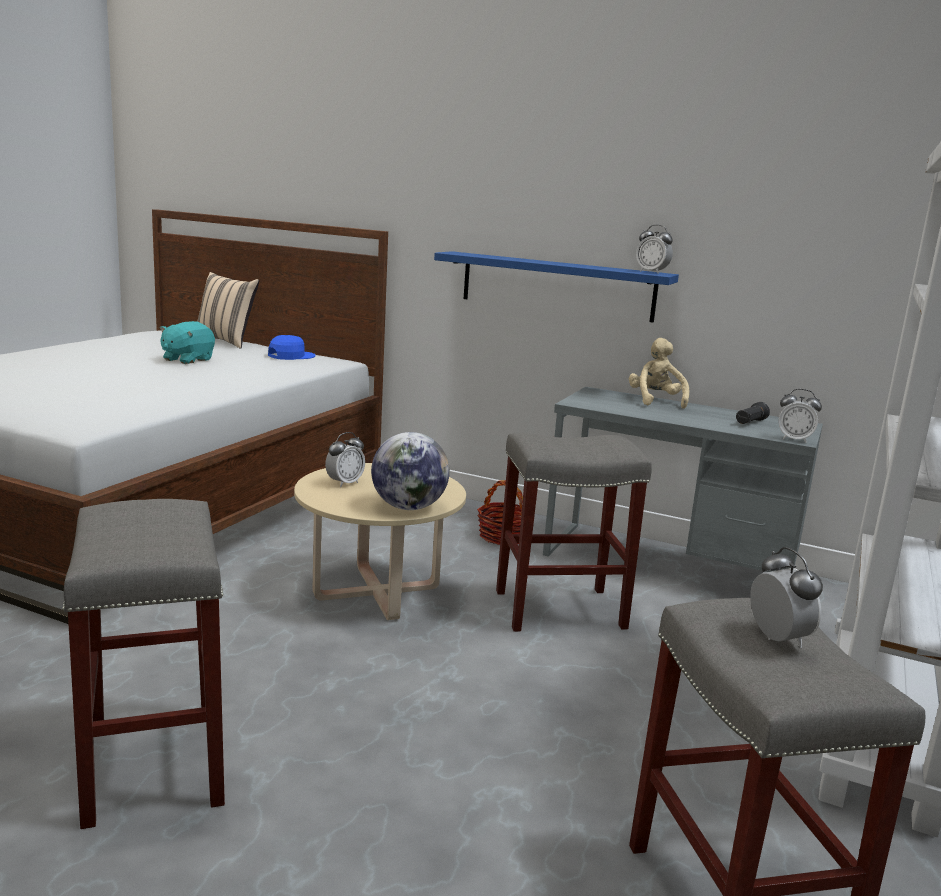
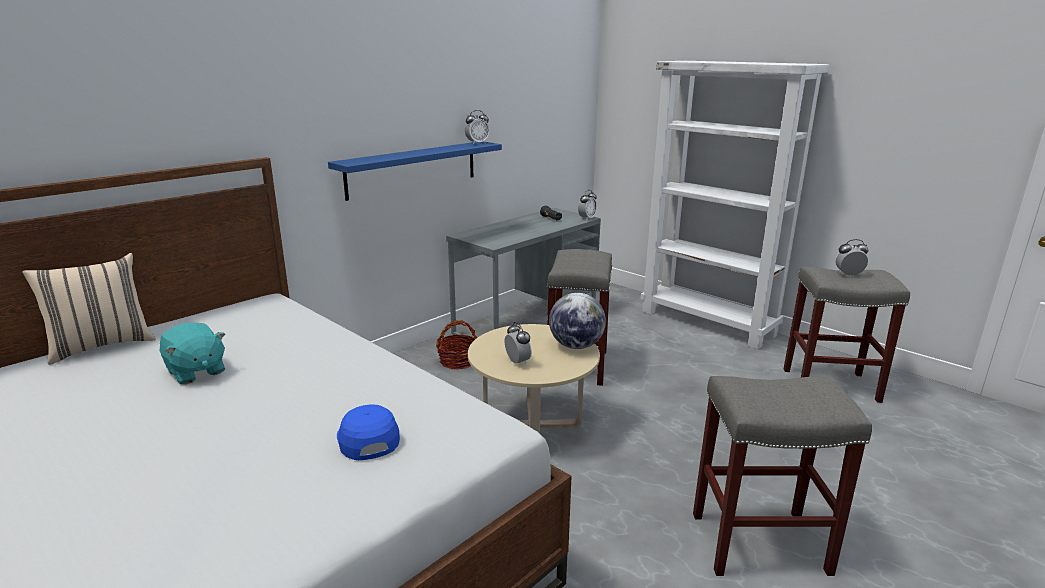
camera: 70 degrees left, 5 degrees up
blue cap [268,335,316,360] -> blue cap moved to [337,404,400,460]
beige plush toy [629,338,690,409] -> none

